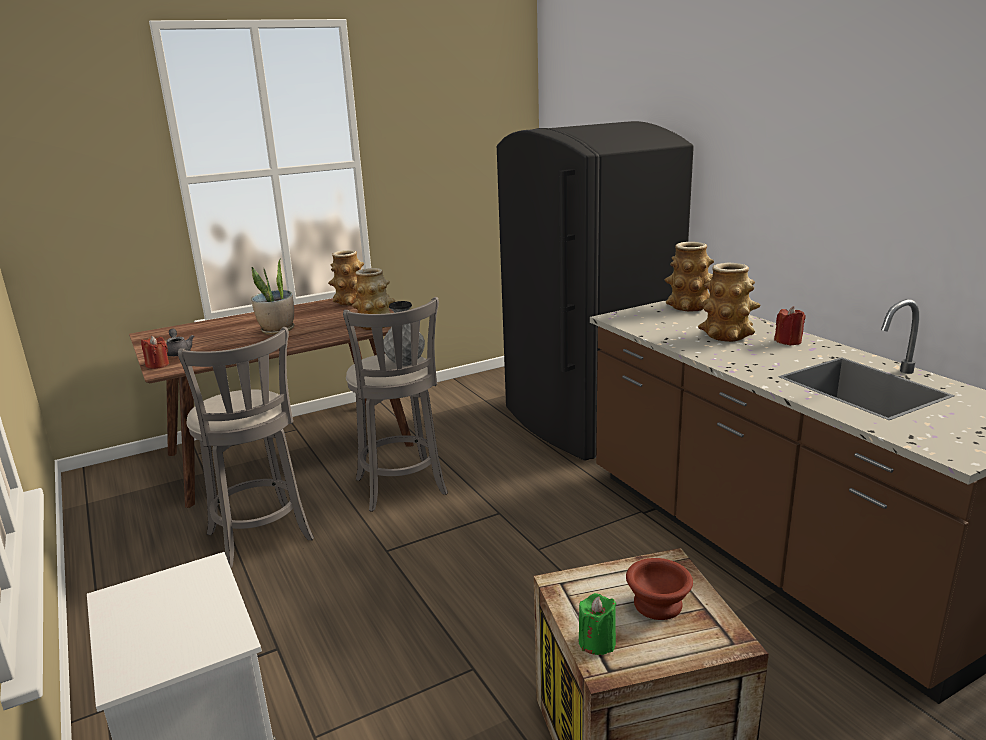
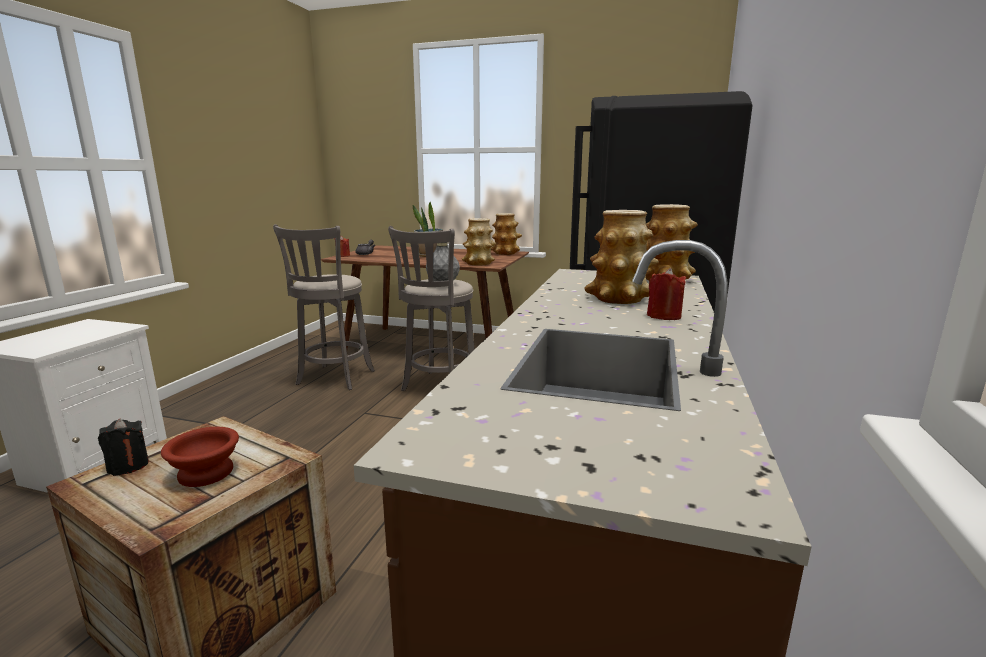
camera: 45 degrees right, 5 degrees down
green candle [579,593,617,655] -> black candle [98,419,149,476]

